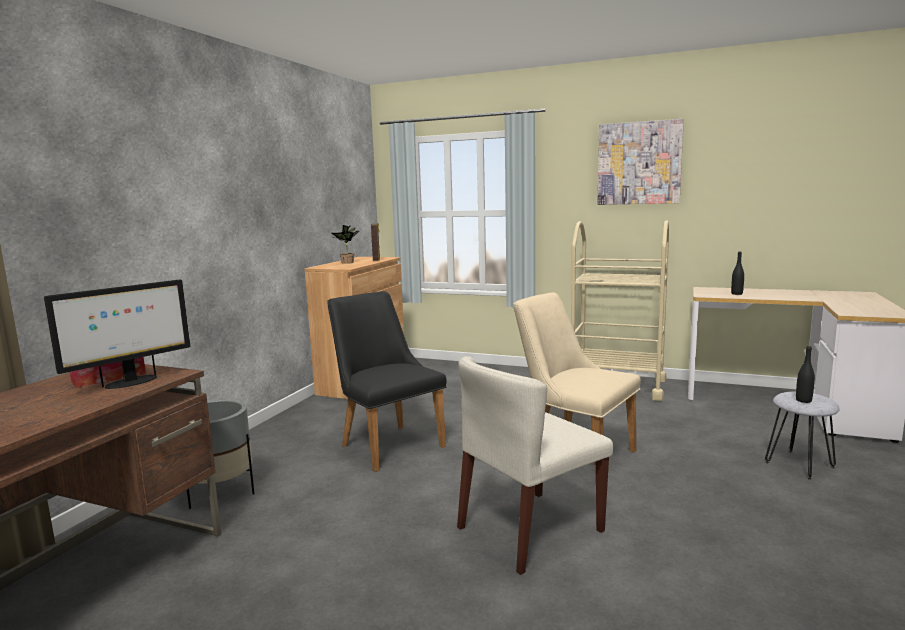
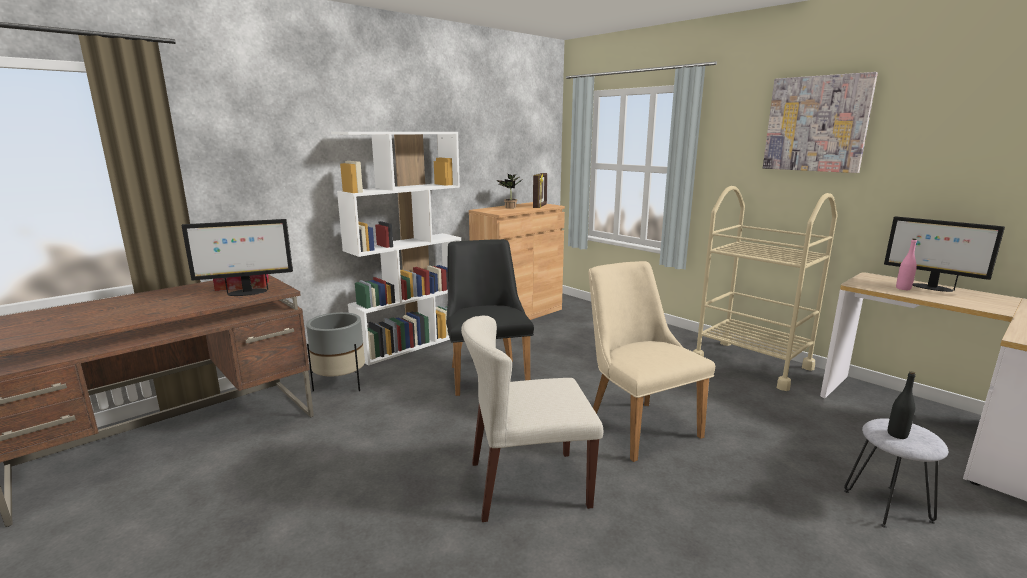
camera: 25 degrees right, 5 degrees up
black bottle [731,251,744,295] -> pink bottle [896,239,917,290]
none -> white bookcase [331,132,461,366]
none -> monitor [884,216,1005,292]

